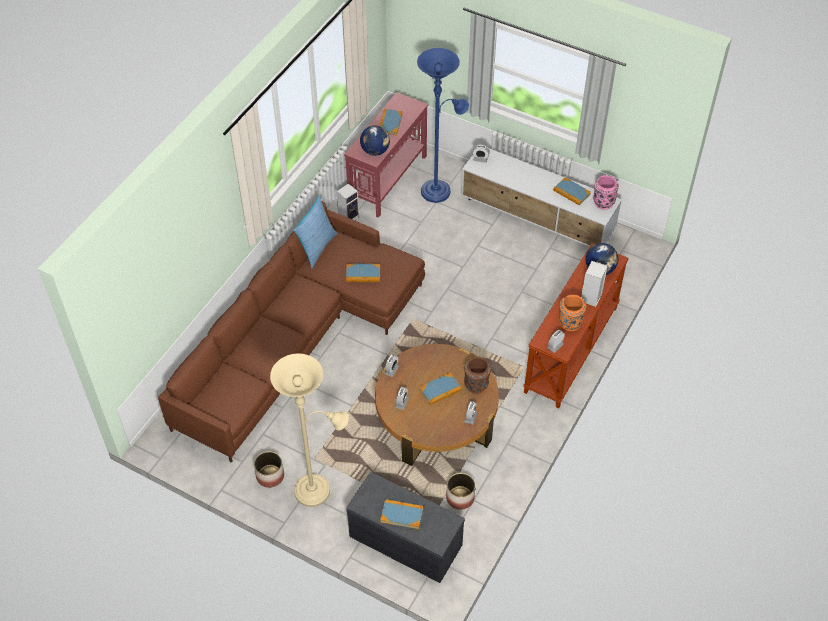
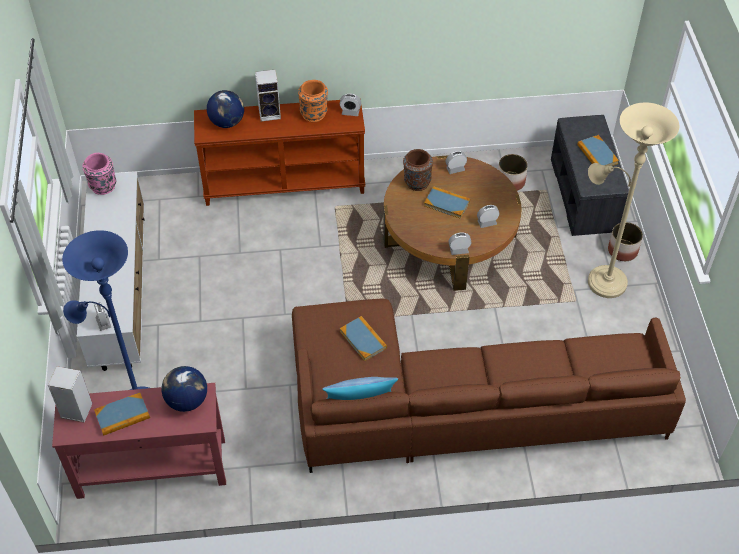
camera: 125 degrees left, 0 degrees up
planter [254,452,284,488] -> planter moved to [608,222,643,261]
speaker [336,183,359,220] -> speaker moved to [48,366,92,422]
book [553,177,591,205] -> none

